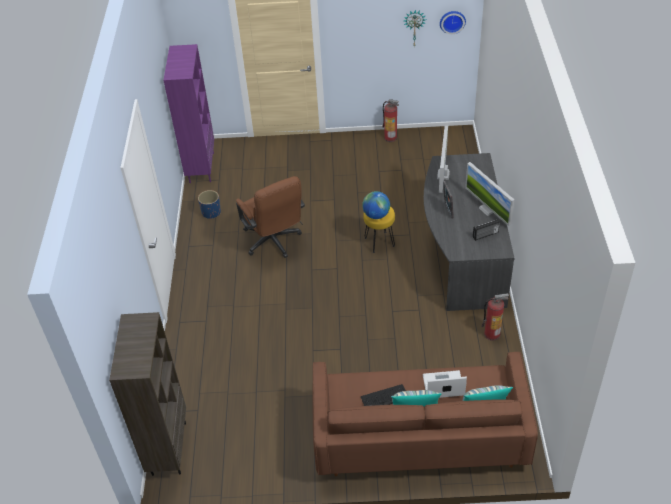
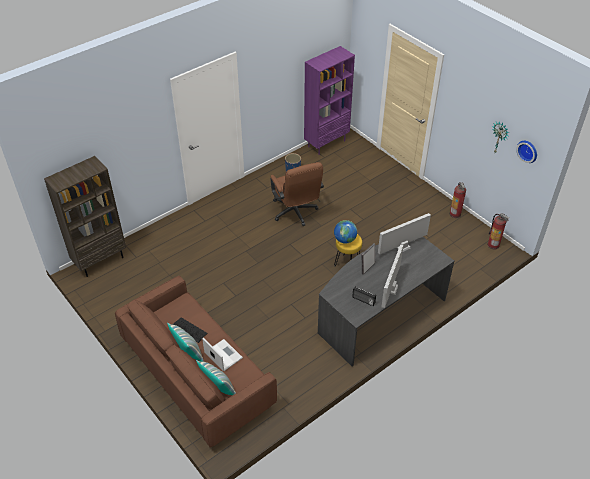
camera: 50 degrees right, 0 degrees up
brown office chair [236,176,305,258] -> brown office chair turned 45 degrees counterclockwise [270,162,324,226]
fire extinguisher [482,293,509,341] -> fire extinguisher moved to [487,213,510,250]

